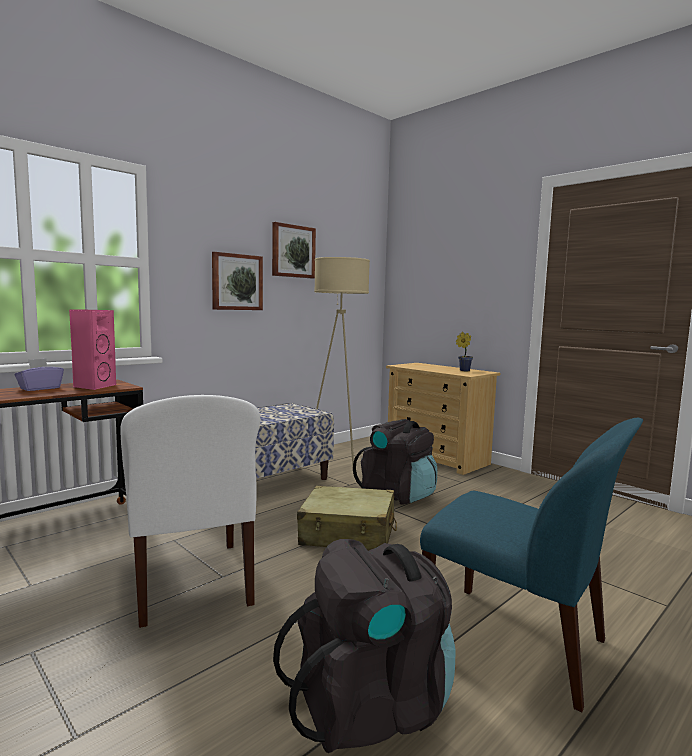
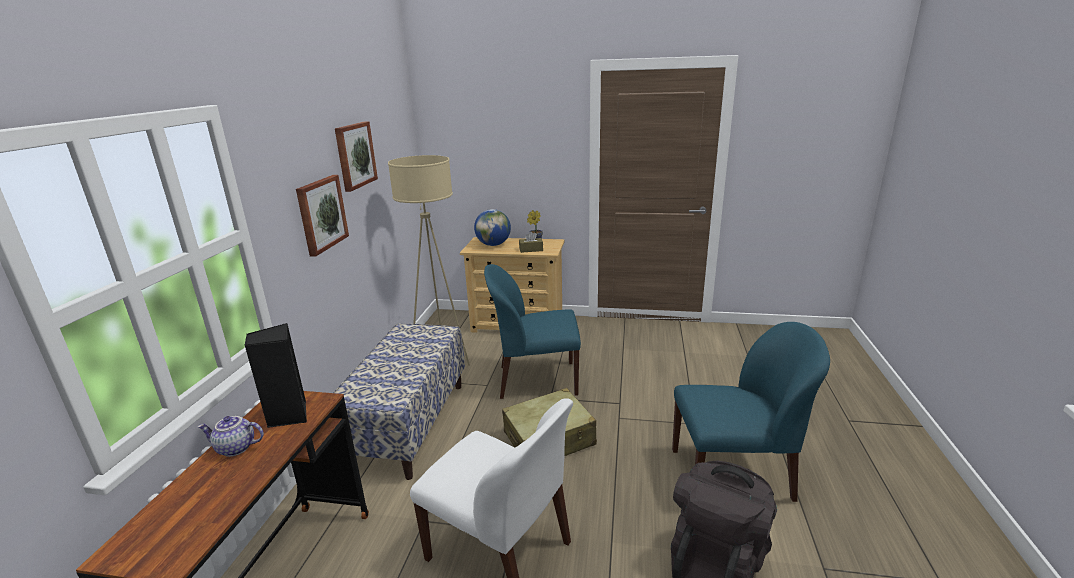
camera: 35 degrees left, 15 degrees up
purple tissue box [15,359,64,391] -> teapot [197,416,264,457]
pink speaker [69,309,116,390] -> black speaker [245,323,307,428]
black backpack [353,419,438,505] -> blue chair [484,264,581,399]
none -> globe [474,209,511,246]
none -> brown tissue box [519,231,543,253]

